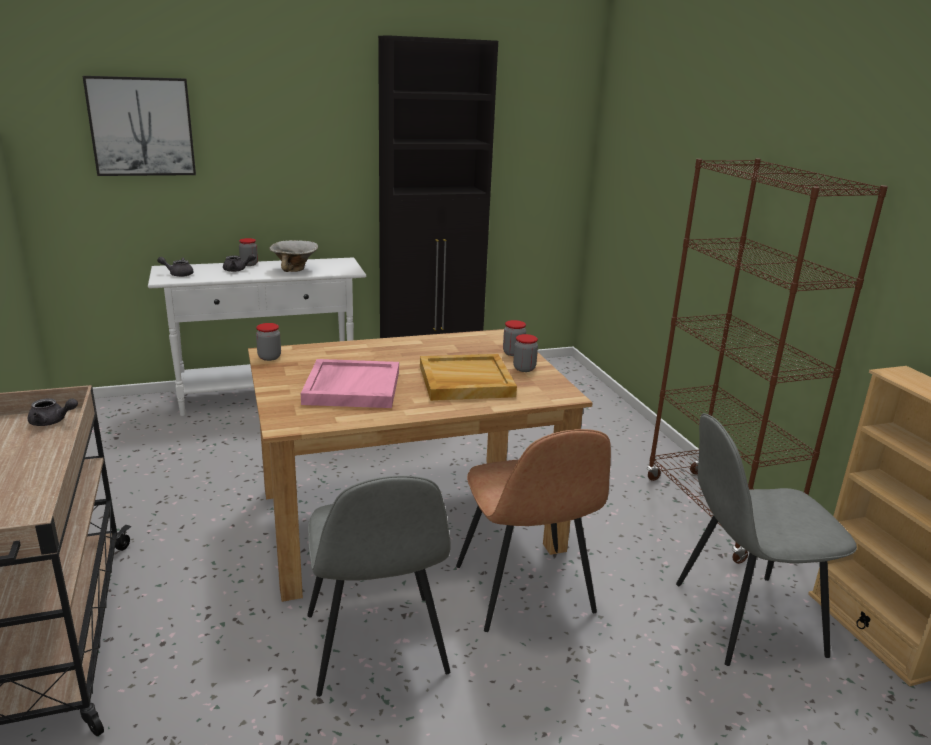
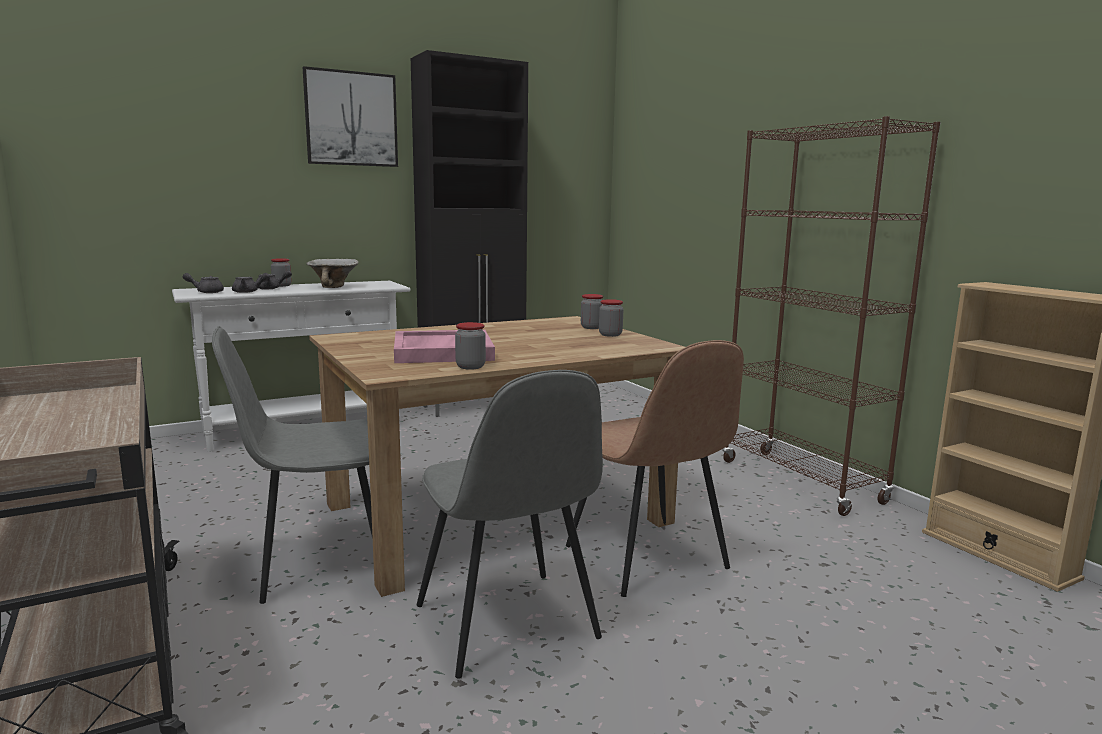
camera: 10 degrees left, 10 degrees down
grey teapot [28,398,78,426] -> grey teapot moved to [232,273,270,293]
picture [82,76,196,176] -> picture moved to [302,66,398,167]
jar [256,323,281,361] -> jar moved to [455,322,486,370]
beige tray [420,354,517,401] -> none
grey chair [676,413,857,666] -> grey chair moved to [212,326,373,604]

